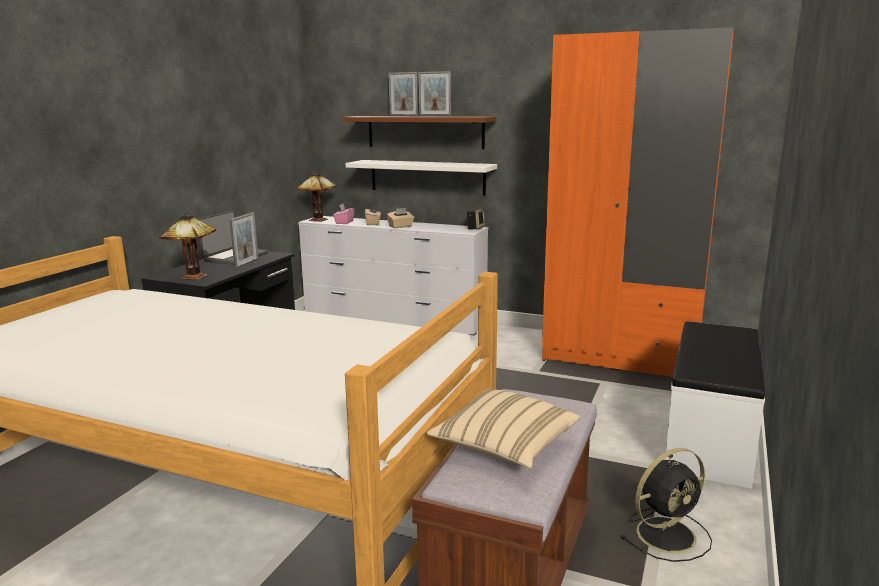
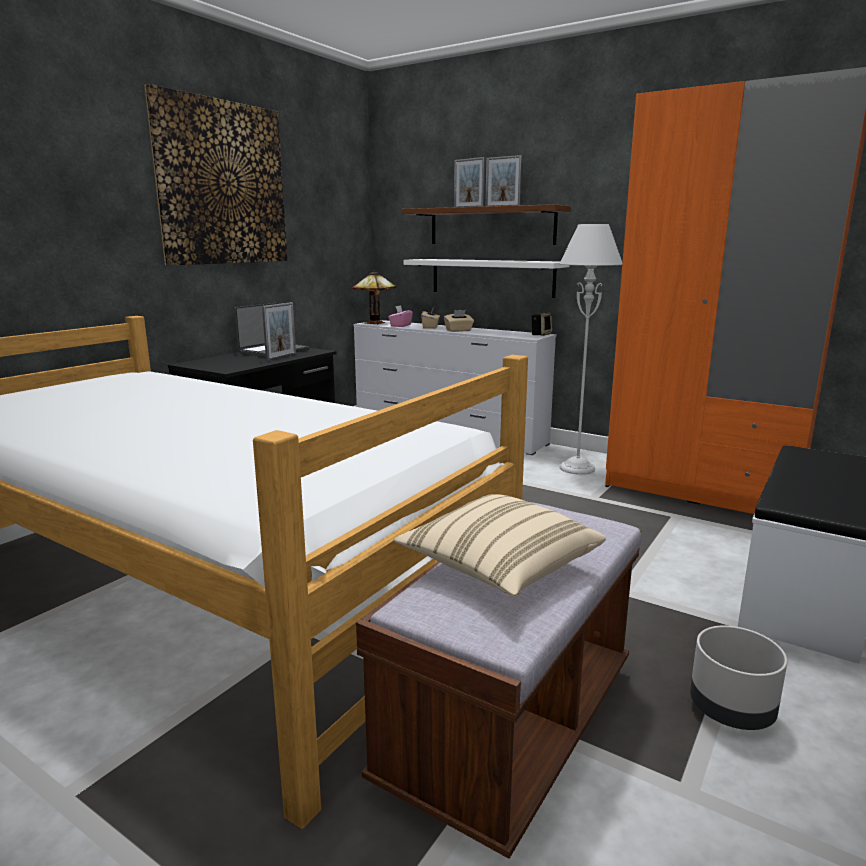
camera: 10 degrees right, 0 degrees up
table lamp [159,213,216,280] -> none
black fan [621,448,712,562] -> grey planter [690,626,788,730]
none -> picture [144,84,287,265]
none -> grey floor lamp [559,224,622,475]

